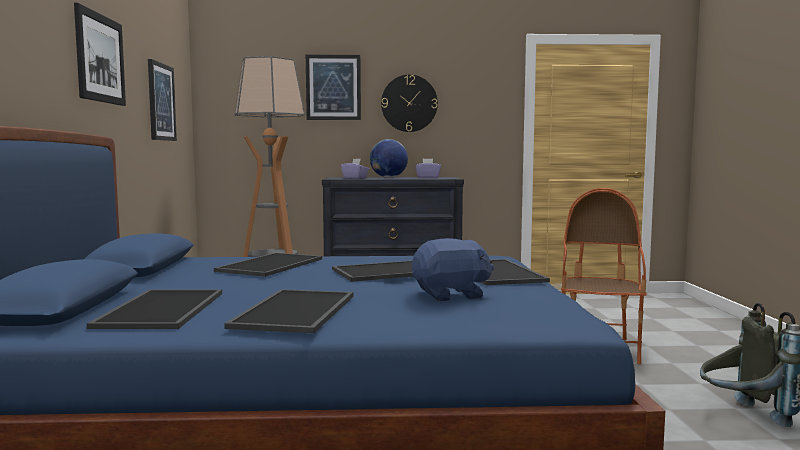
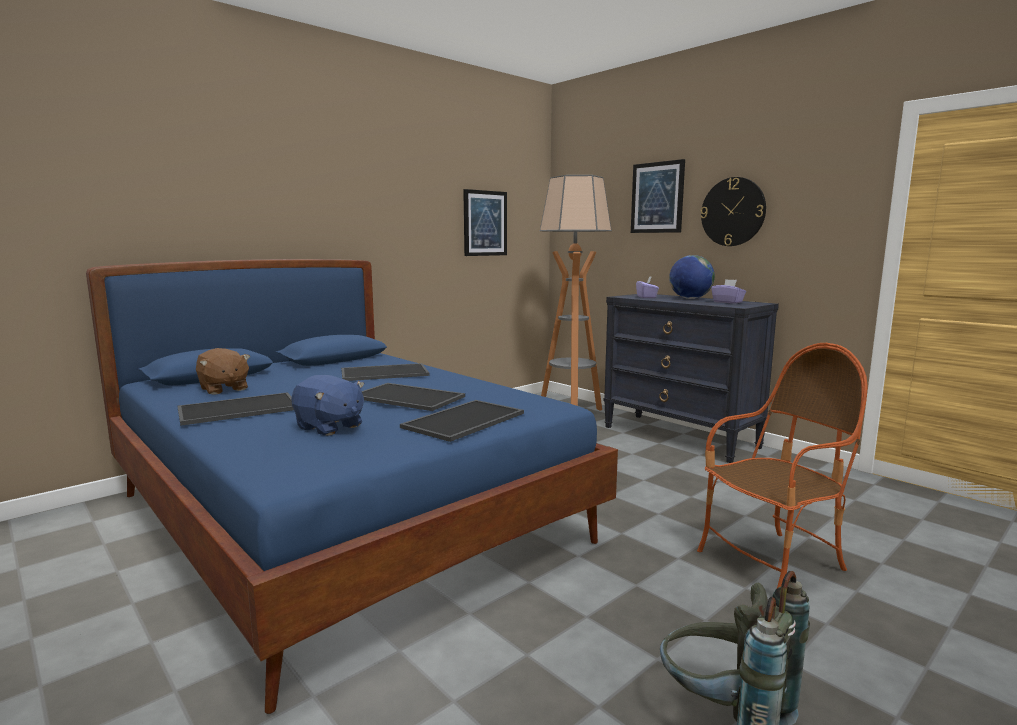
camera: 50 degrees right, 5 degrees up
picture [74,3,126,106] -> none
tray [87,289,222,329] -> brown plush toy [196,348,251,395]

